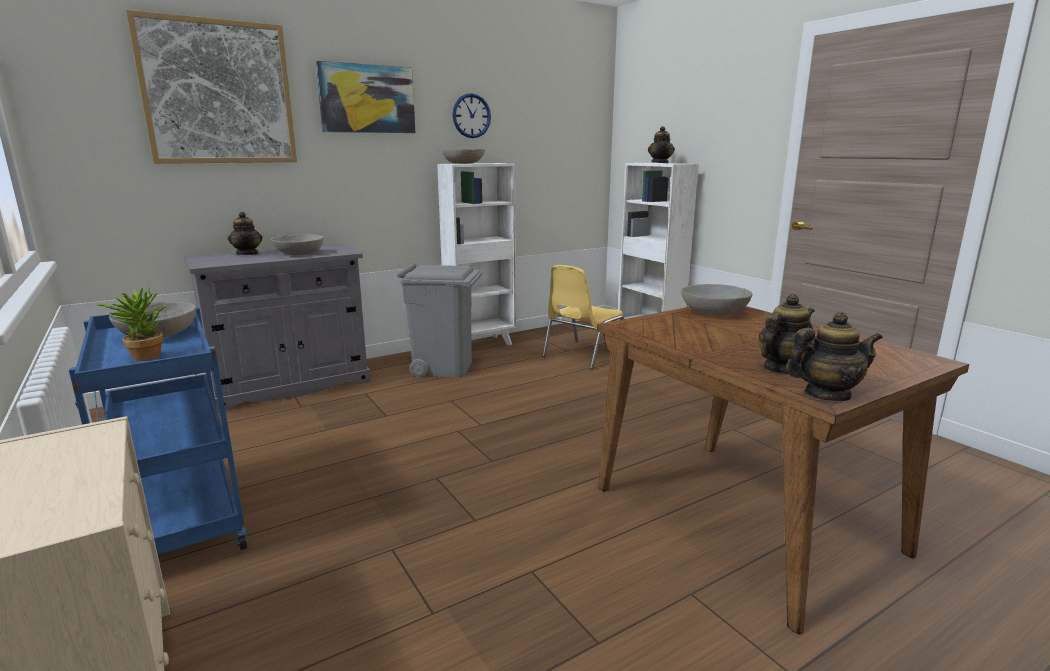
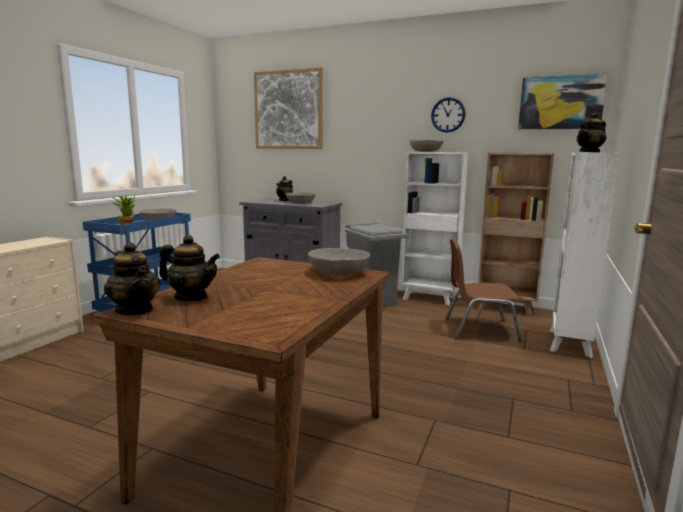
camera: 55 degrees right, 5 degrees down
picture [315,61,415,133] -> picture moved to [518,74,608,130]
yellow chair [542,265,624,370] -> brown chair [446,239,522,342]
none -> brown bookcase [478,153,554,317]

